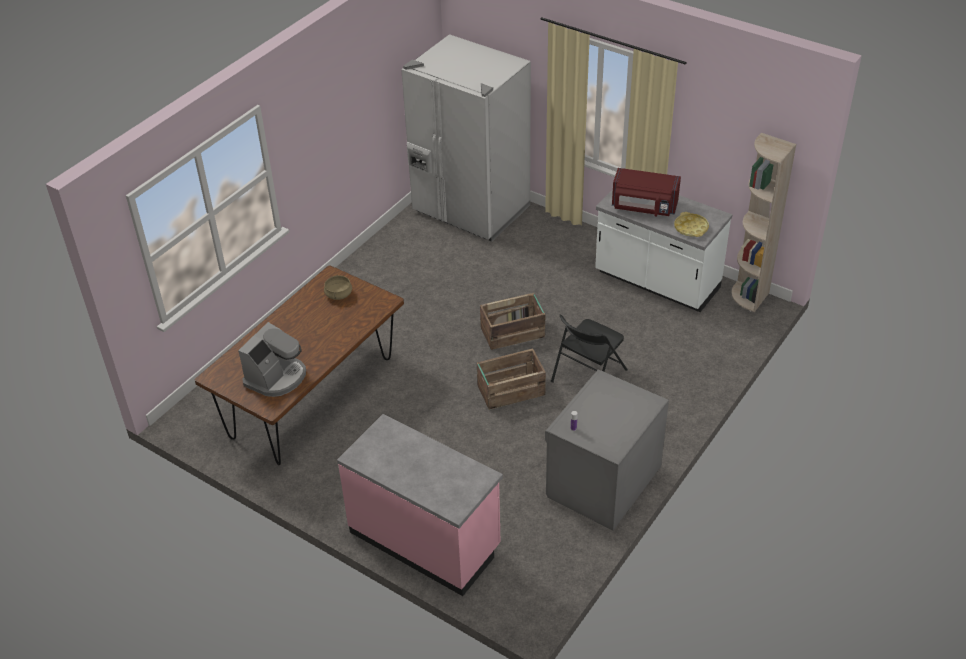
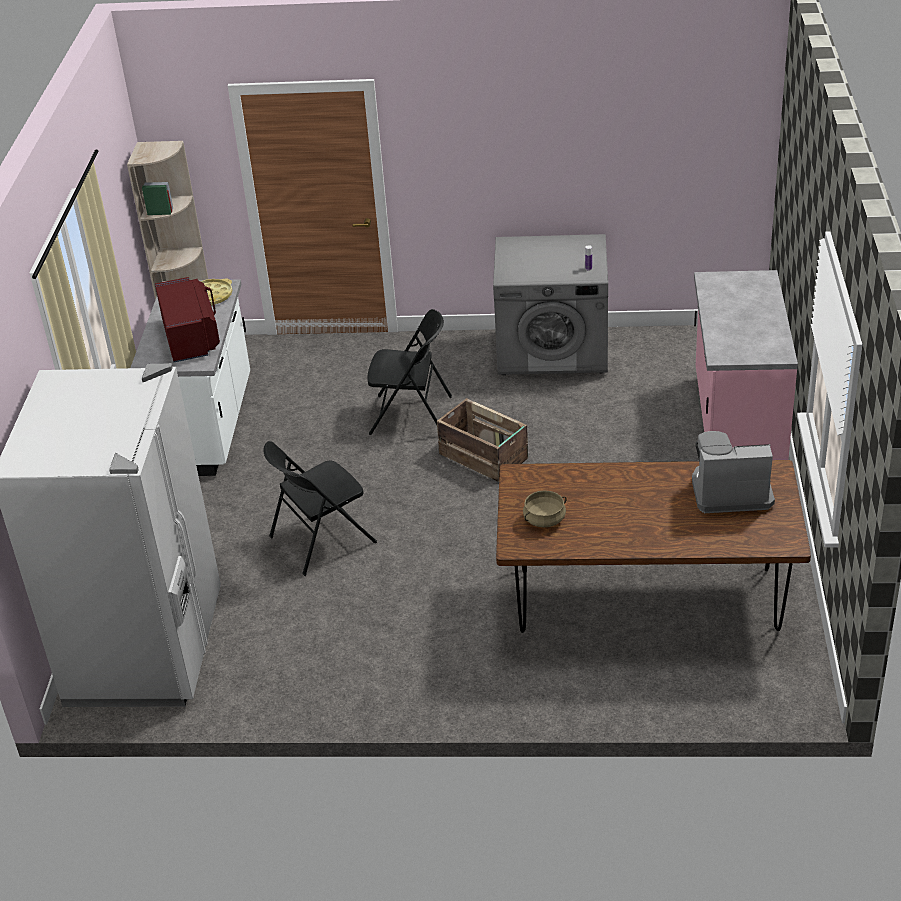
camera: 120 degrees left, 5 degrees down
crate [480,293,545,350] -> none
none -> black chair [263,441,377,576]

